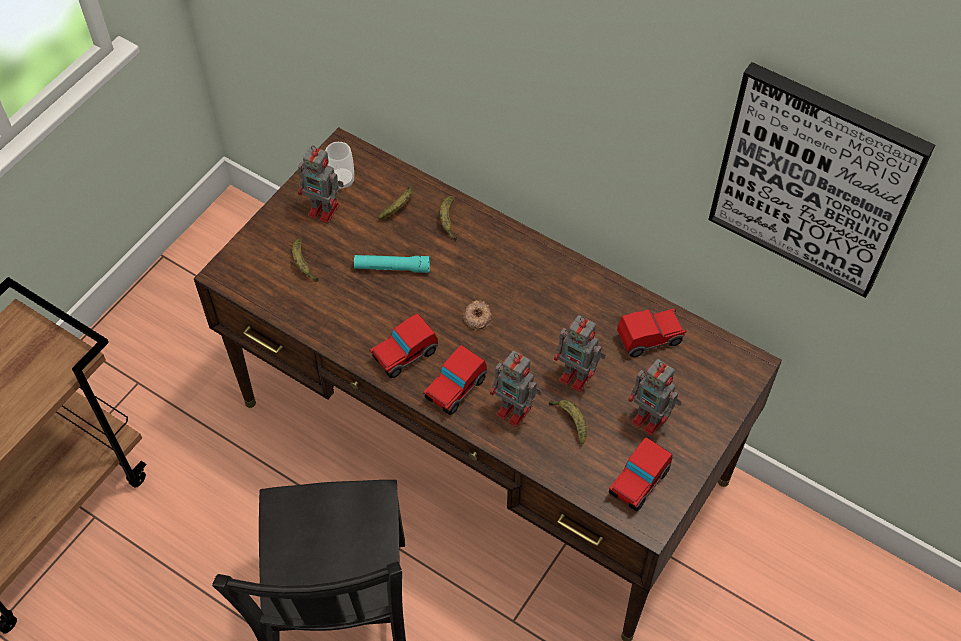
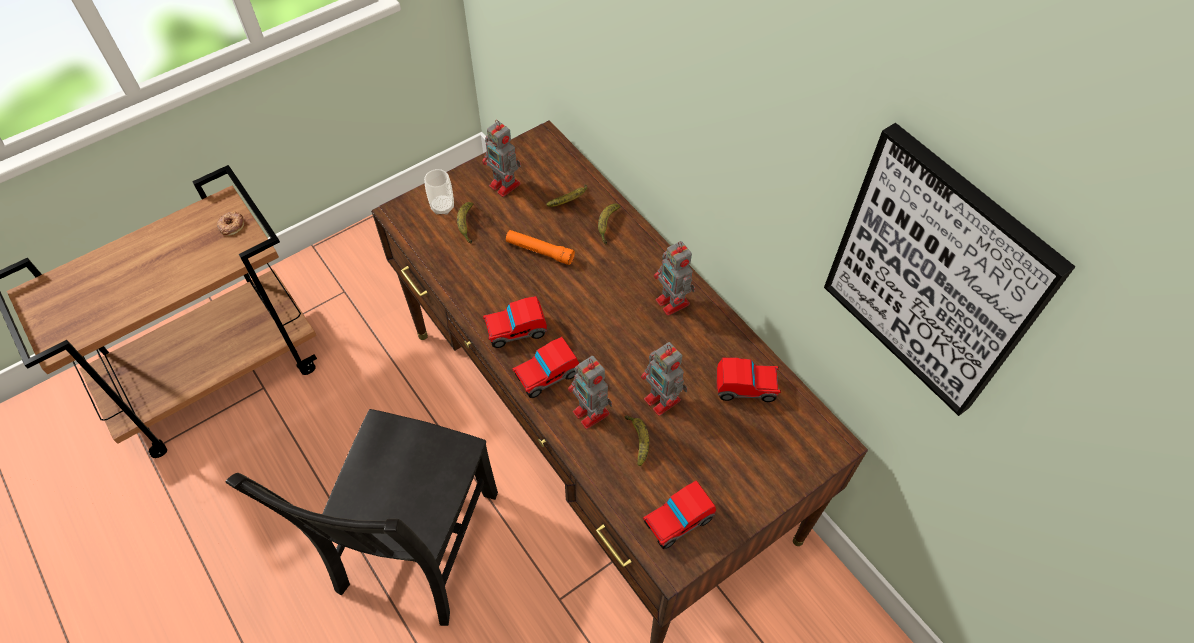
camera: 20 degrees right, 0 degrees up
cup [325,142,354,190] -> cup moved to [424,169,454,215]
turquoise flashlight [354,255,430,273] -> orange flashlight [506,230,575,265]
donut [463,300,492,330] -> donut moved to [217,211,244,236]
toy robot [628,359,682,436] -> toy robot moved to [654,241,695,316]

